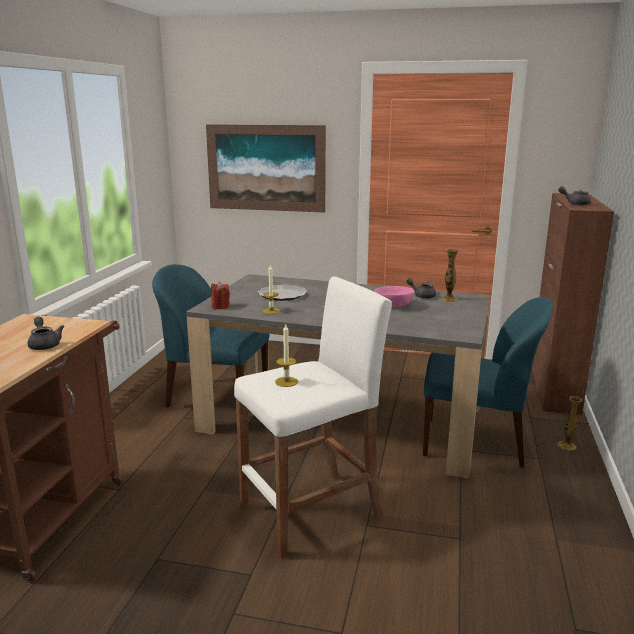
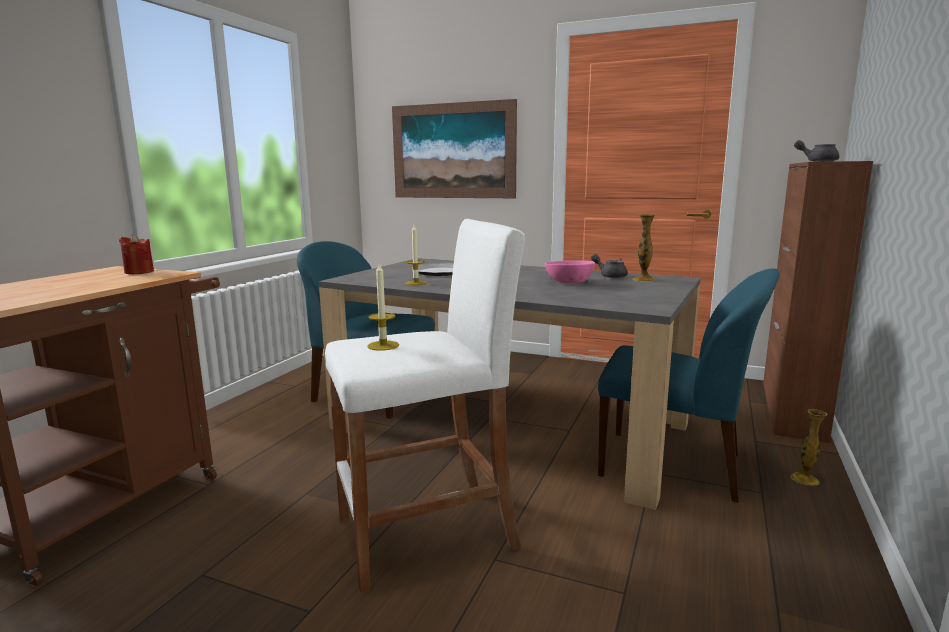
camera: 10 degrees right, 5 degrees down
grey teapot [28,317,64,350] -> none
red candle [211,282,230,309] -> red candle moved to [119,234,154,274]

